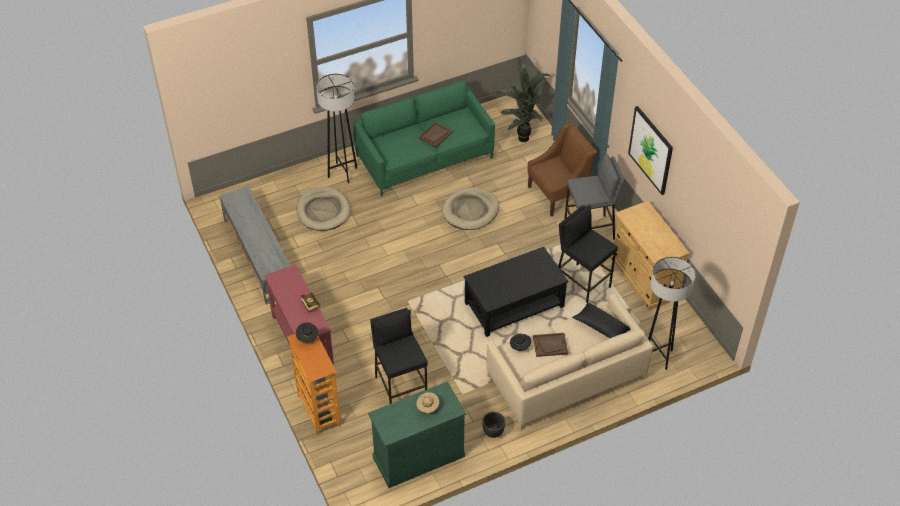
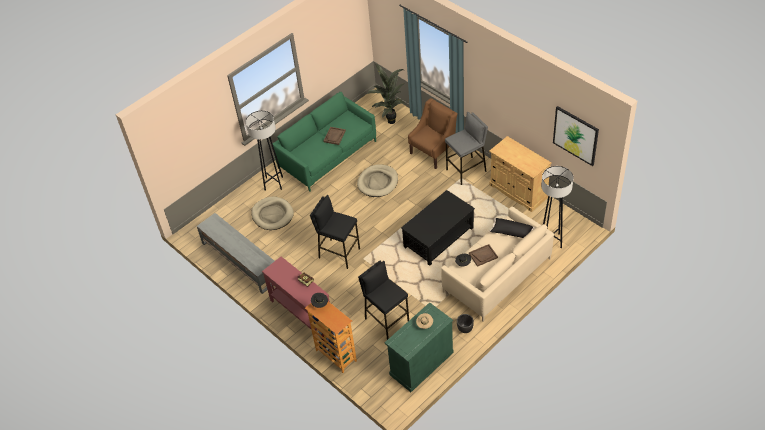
camera: 15 degrees left, 0 degrees up
black stool [558,205,618,305] -> black stool moved to [310,195,360,269]
picture [628,106,673,195] -> picture moved to [553,106,599,166]

